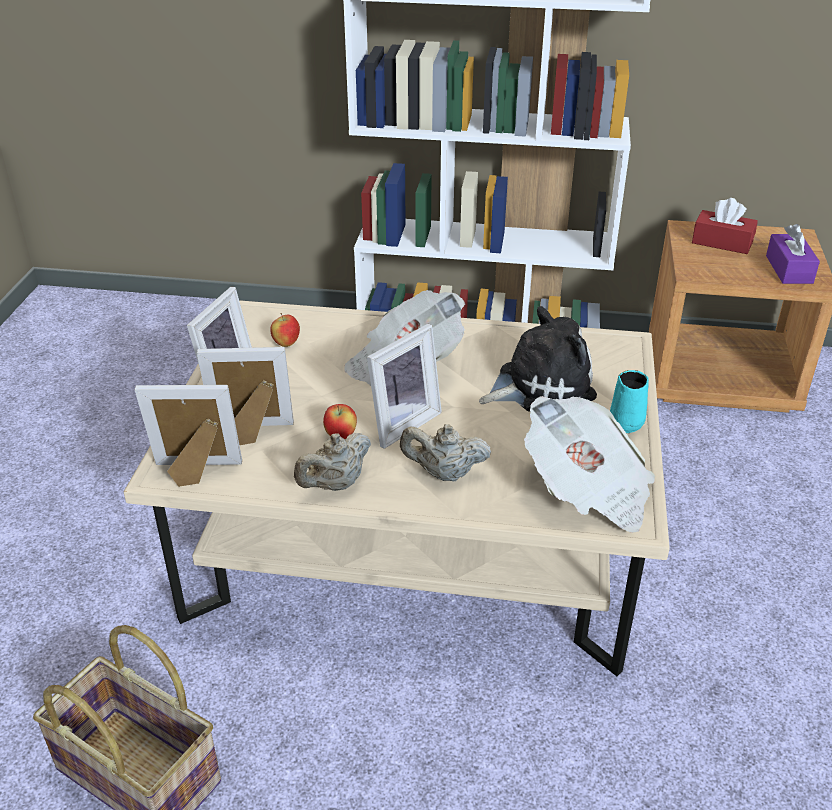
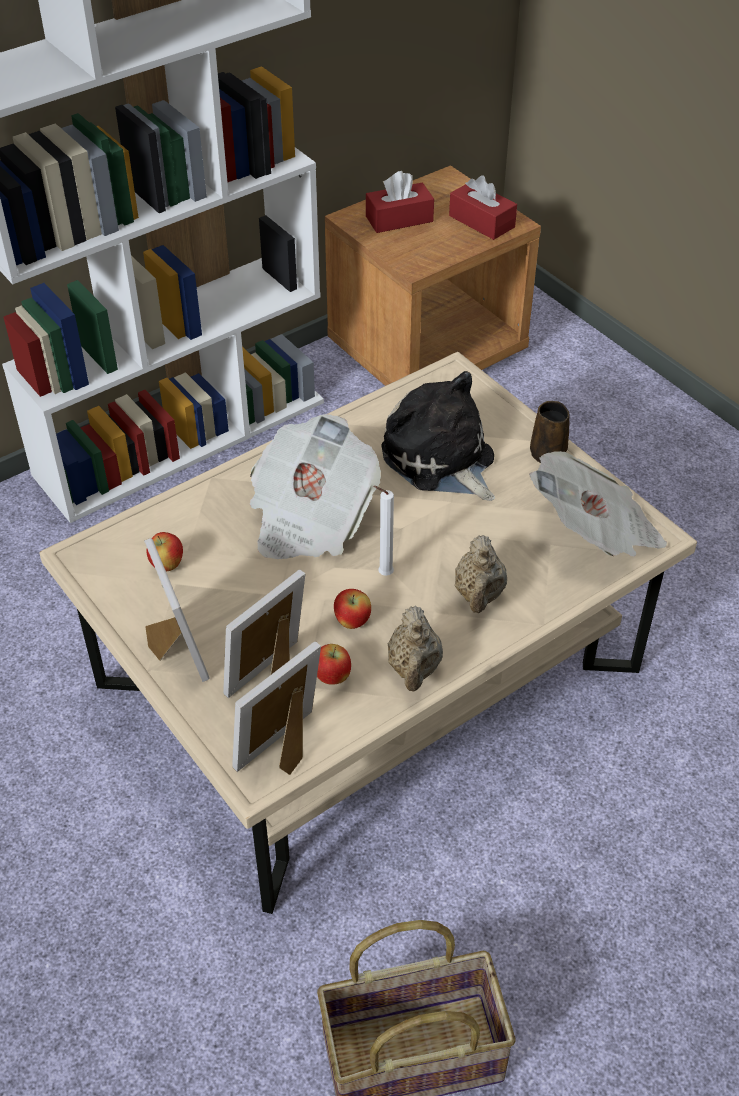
camera: 45 degrees left, 10 degrees up
picture frame [367,324,442,449] -> white candle [373,486,394,576]
beige teapot [400,424,491,481] -> beige teapot turned 45 degrees counterclockwise [455,535,507,613]
plush toy [479,306,597,412] -> plush toy turned 60 degrees counterclockwise [381,371,495,501]
turquoise mug [610,370,649,433] -> brown mug [530,401,570,463]
purple tissue box [766,224,820,284] -> red tissue box [449,175,517,240]
none -> apple [317,644,351,685]

